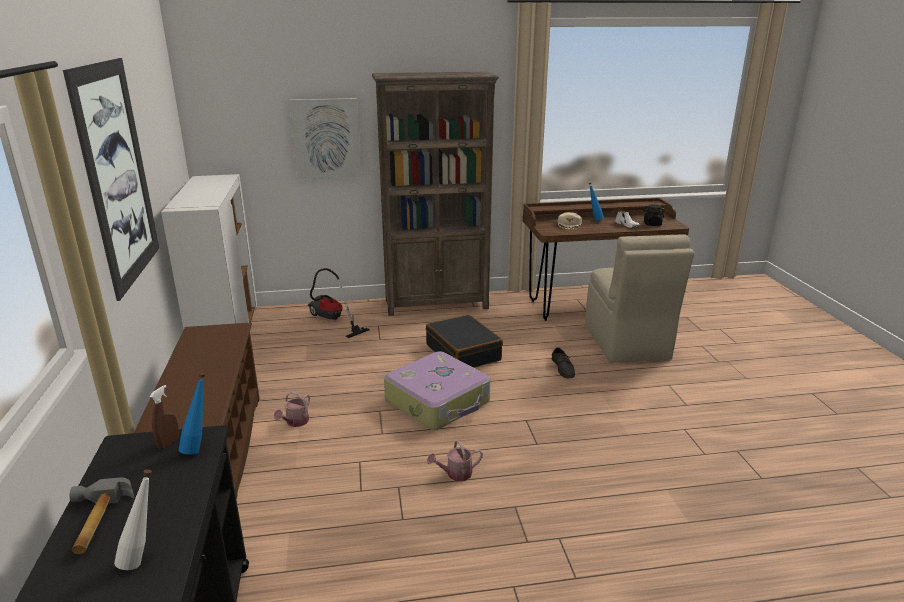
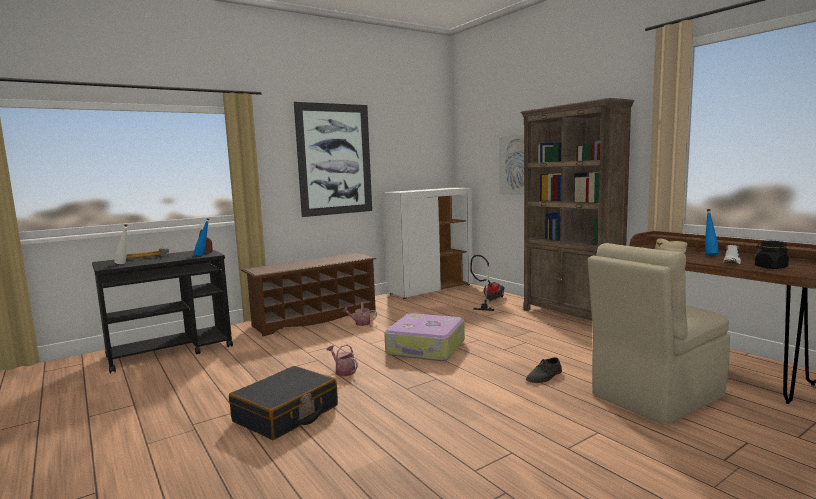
camera: 65 degrees right, 15 degrees down
black suitcase [426,314,503,368] -> black suitcase moved to [229,366,338,440]

